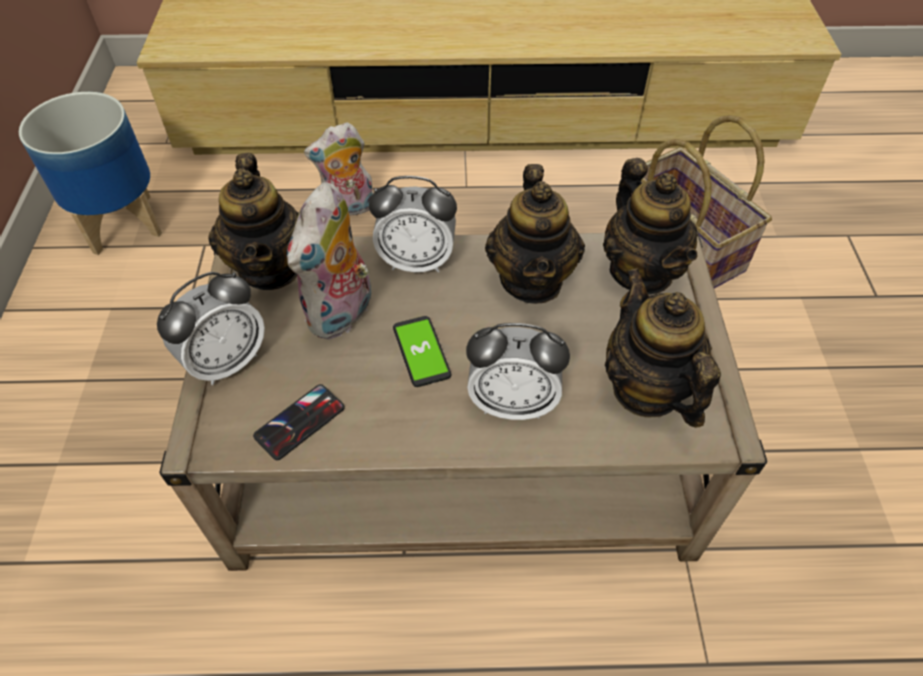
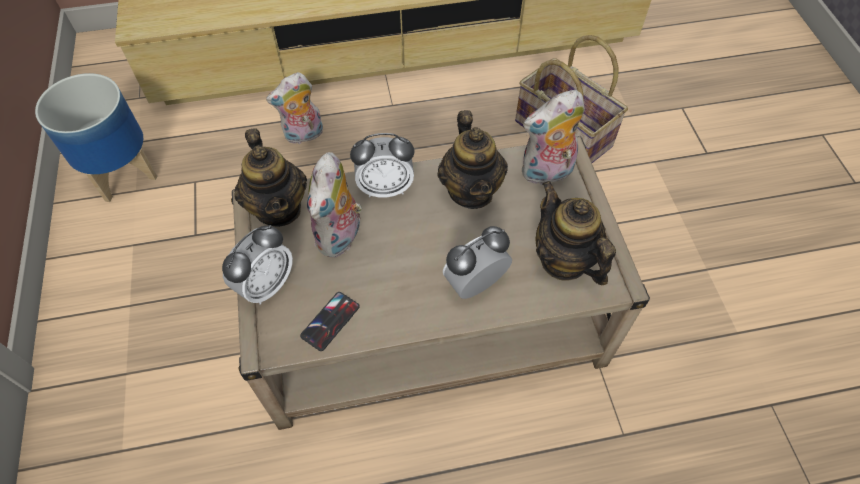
camera: 10 degrees left, 5 degrees up
phone [393,316,451,387] -> none
alarm clock [466,323,570,420] -> alarm clock turned 150 degrees clockwise [443,226,512,299]
teapot [603,158,698,295] -> plush toy [522,90,585,186]

